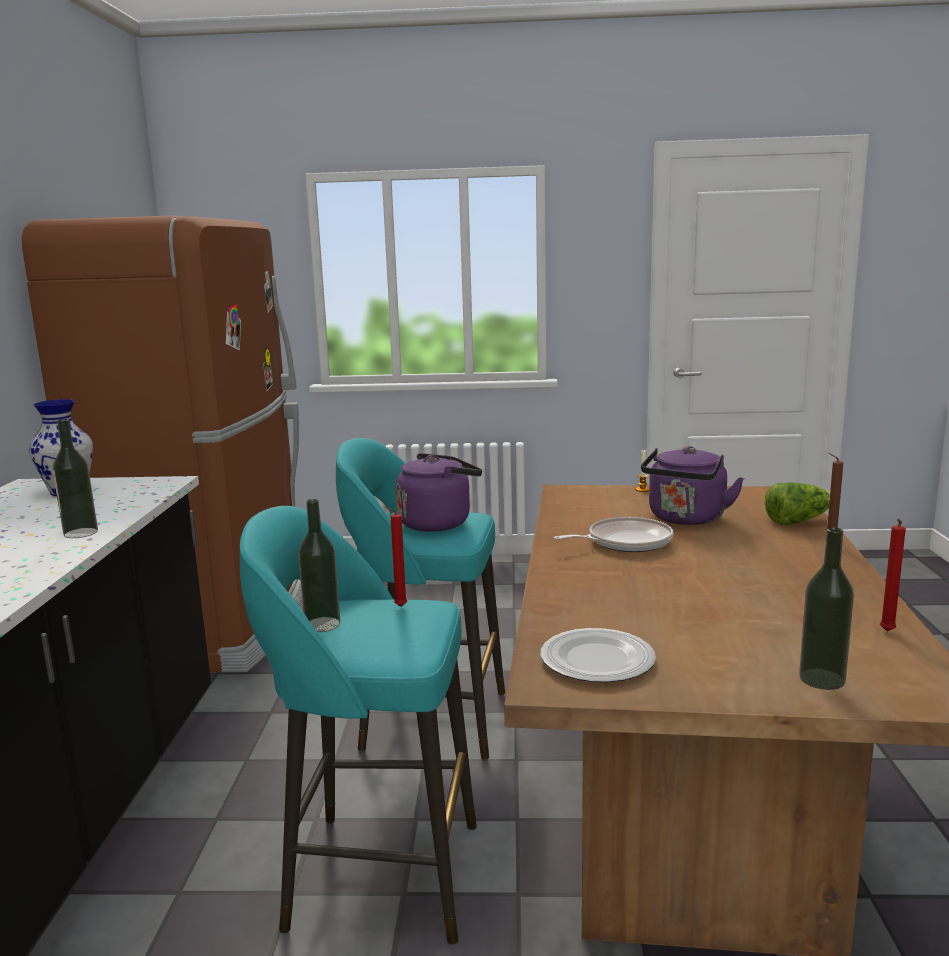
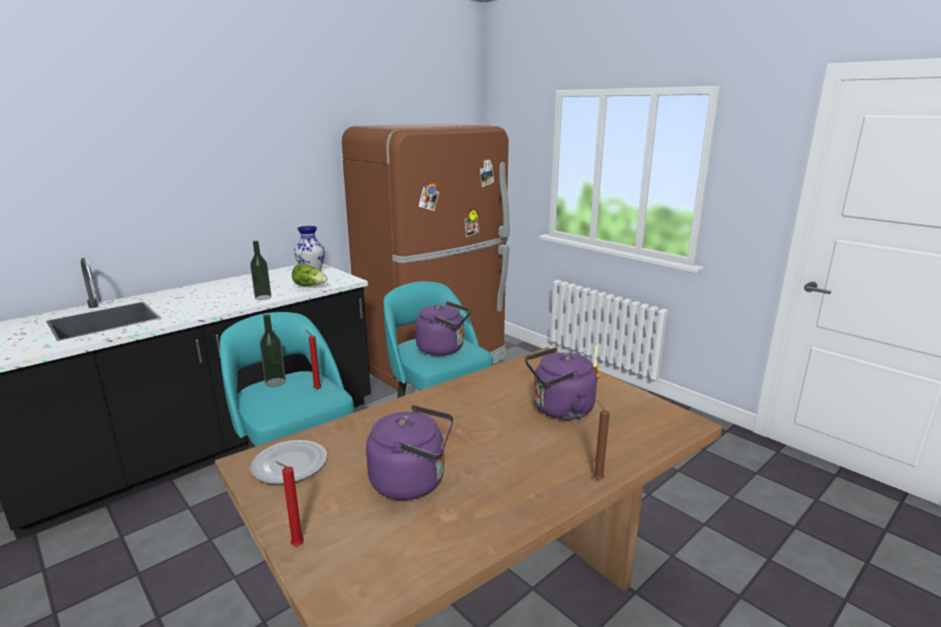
camera: 45 degrees right, 5 degrees up
frying pan [554,517,673,552] -> none
lettuce [765,482,830,525] -> lettuce moved to [292,263,327,286]
bottle [799,527,854,690] -> none
red candle [880,519,906,631] -> red candle moved to [275,461,304,546]
none -> purple kettle [366,405,453,500]

